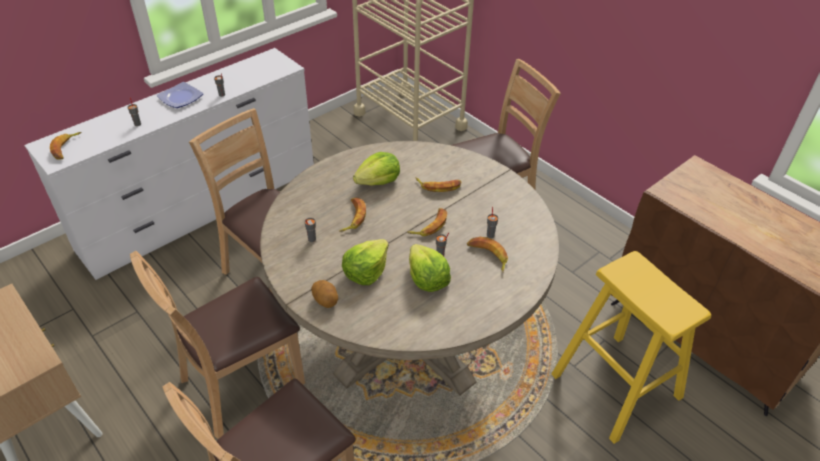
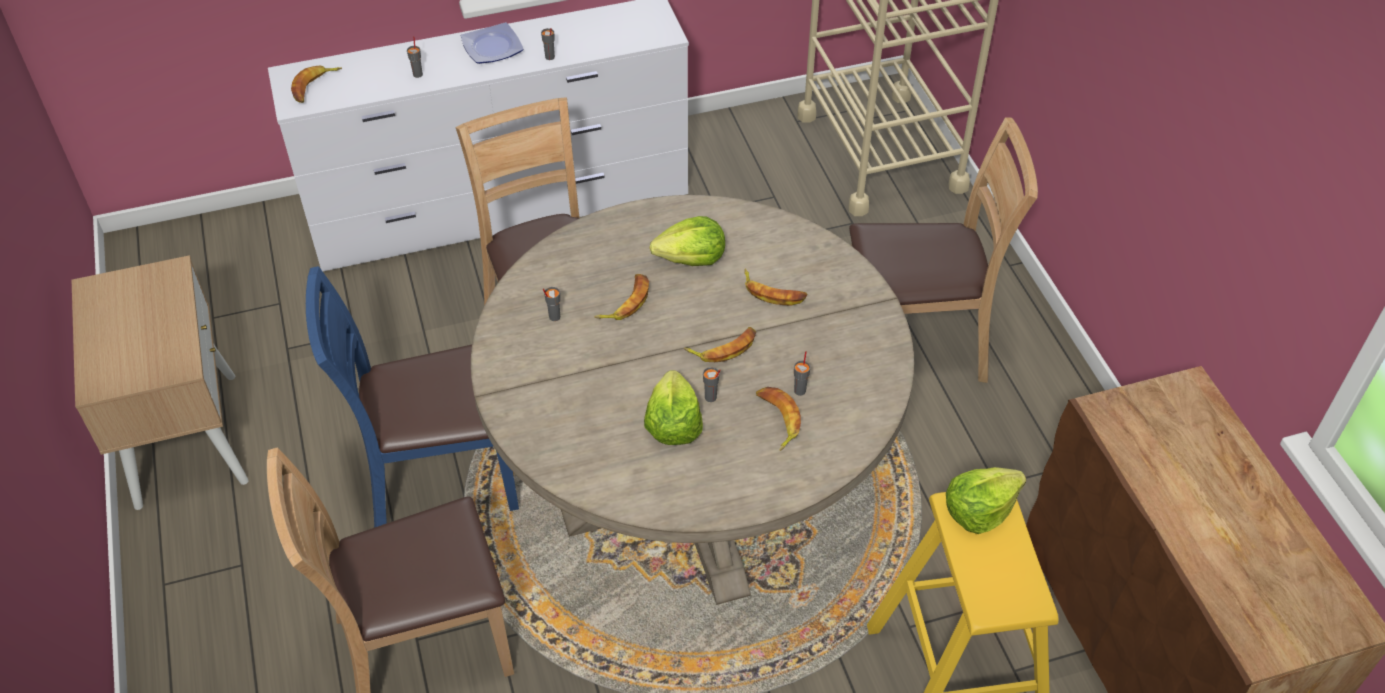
camera: 25 degrees right, 5 degrees up
brown chair [130,251,305,439] -> blue chair [306,266,519,528]
potato [311,280,338,308] -> none
lettuce [342,239,389,285] -> lettuce moved to [946,467,1026,534]

